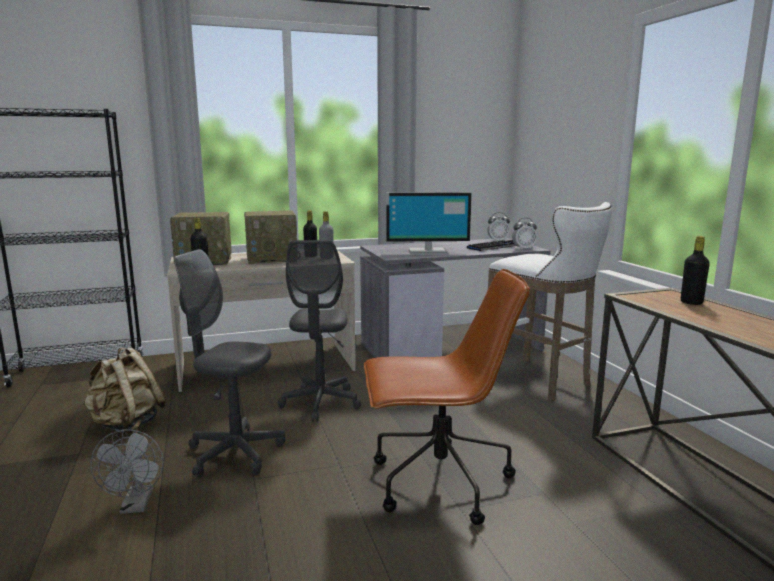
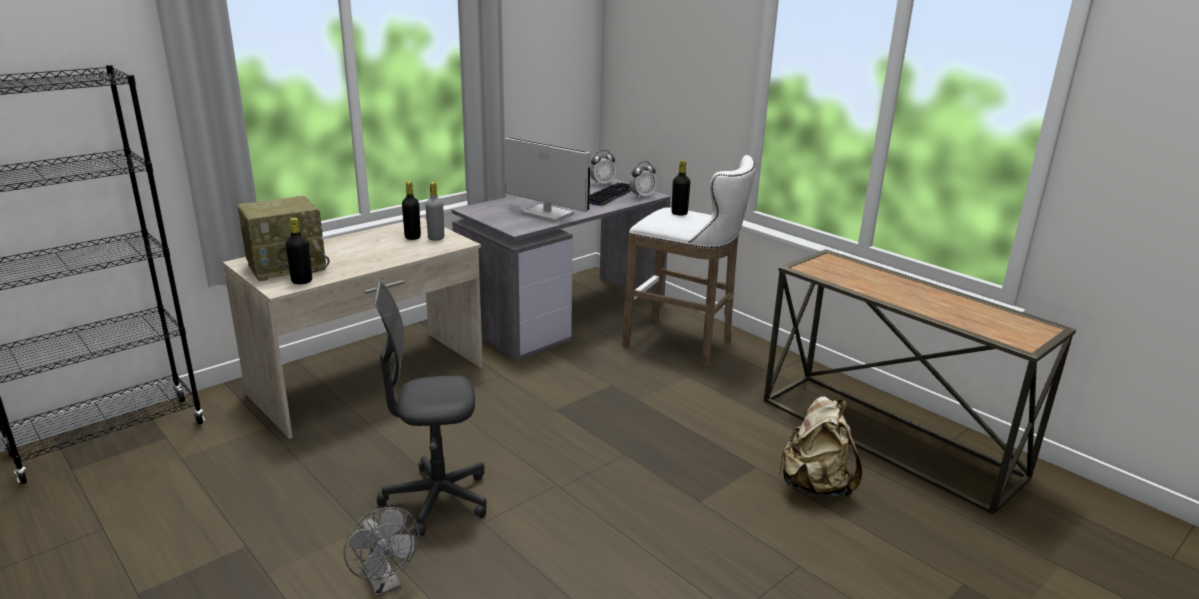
camera: 25 degrees left, 10 degrees up
beige backpack [83,347,166,435] -> beige backpack moved to [779,396,862,497]
radio [244,211,297,264] -> none
grey office chair [278,240,361,422] -> none
brown office chair [364,269,530,525] -> none
monitor [386,192,472,255] -> monitor turned 120 degrees counterclockwise [504,137,591,223]
black bottle [681,236,710,305] -> black bottle moved to [671,160,690,216]

